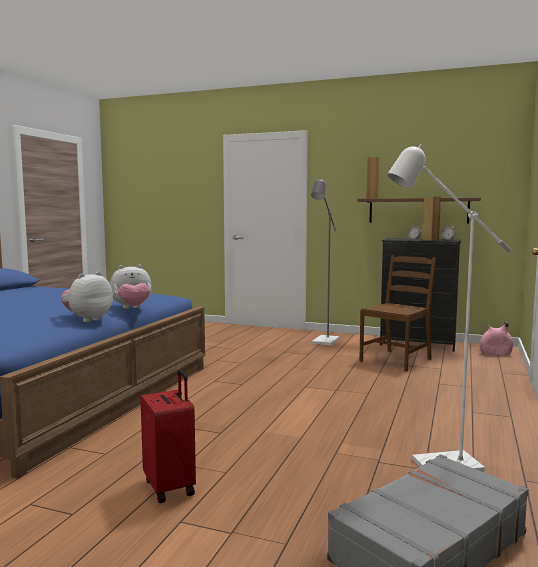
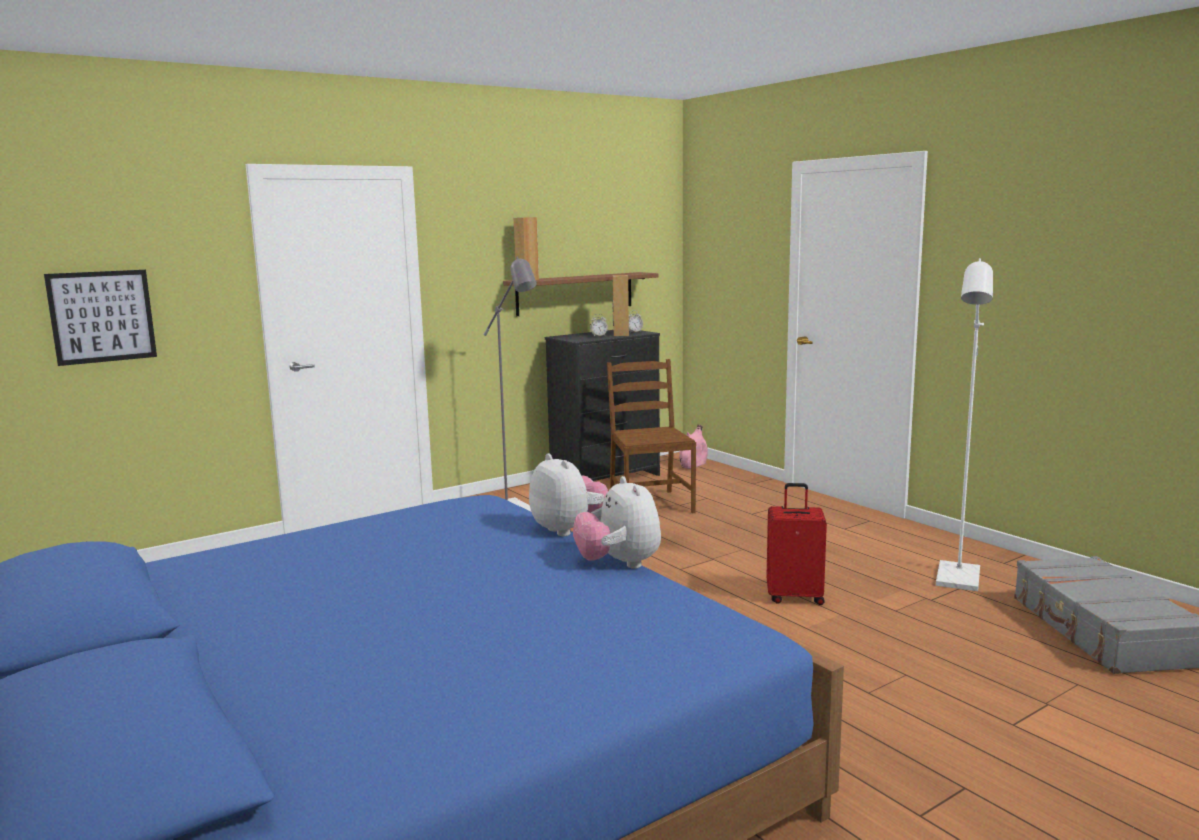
camera: 55 degrees left, 5 degrees up
plush toy [110,265,152,309] -> plush toy turned 45 degrees counterclockwise [529,453,608,536]
red suitcase [140,370,196,503] -> red suitcase moved to [767,483,827,605]
none -> picture [44,270,157,366]

